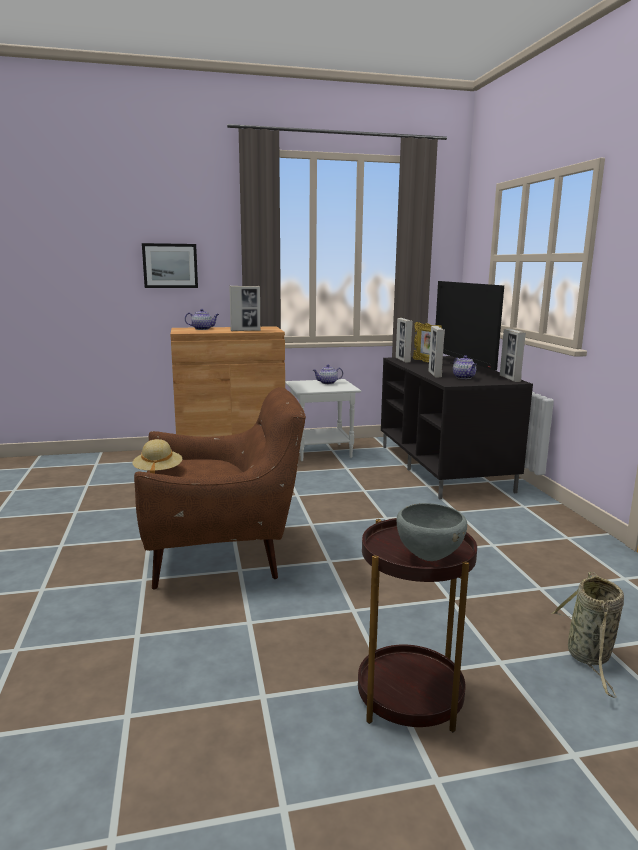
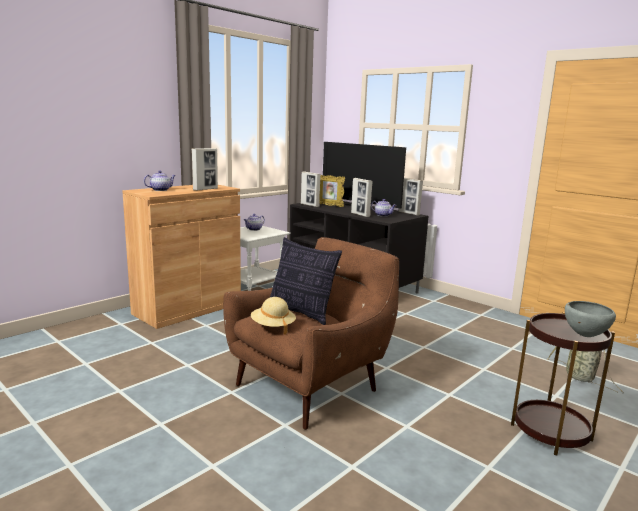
camera: 35 degrees left, 0 degrees up
picture [142,243,198,288] -> none
none -> pillow [270,237,342,325]

